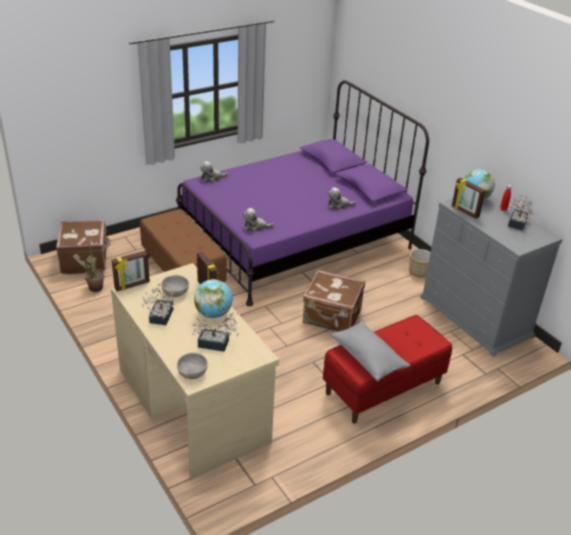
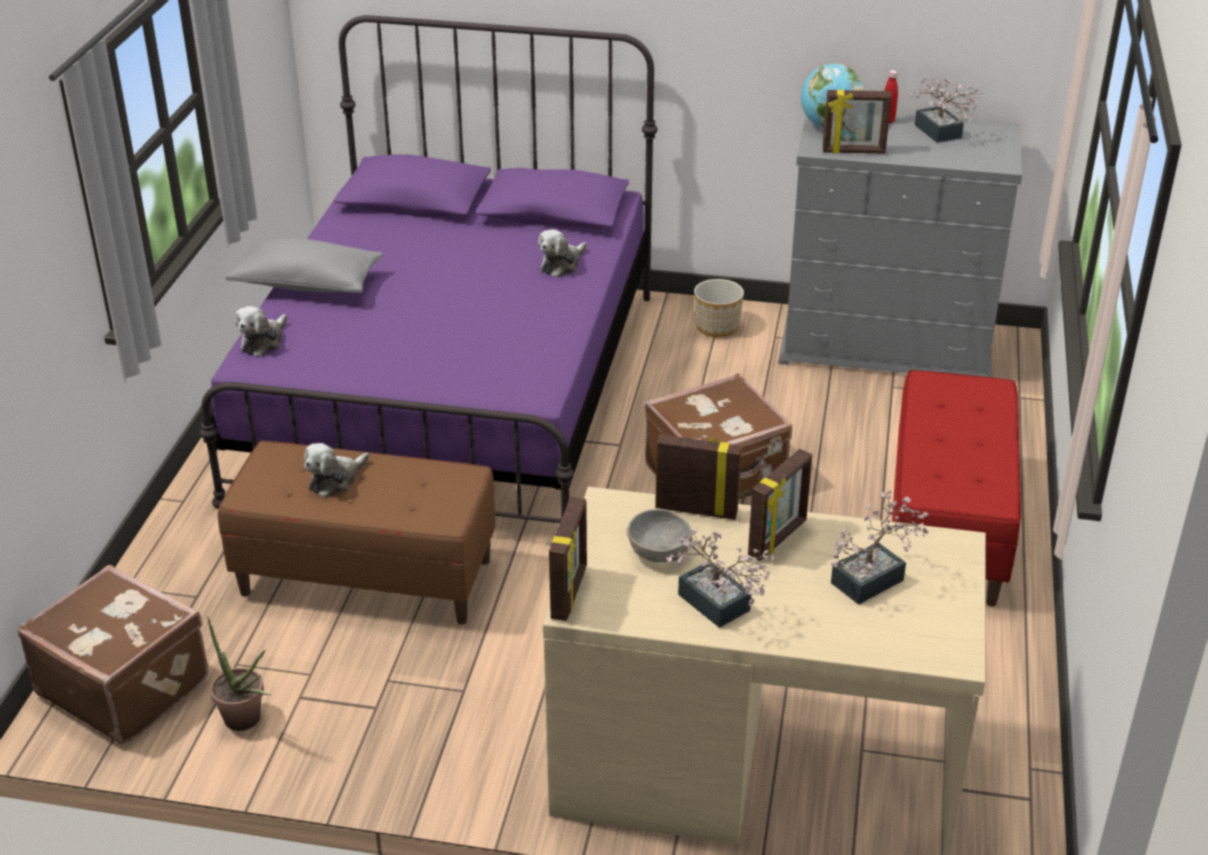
camera: 45 degrees left, 0 degrees up
grey bowl [177,353,208,379] -> none
globe [194,279,233,318] -> picture frame [748,449,812,561]
plush toy [243,208,274,232] -> plush toy moved to [304,443,369,498]
grey pillow [331,321,410,381] -> grey pillow moved to [225,238,383,293]

